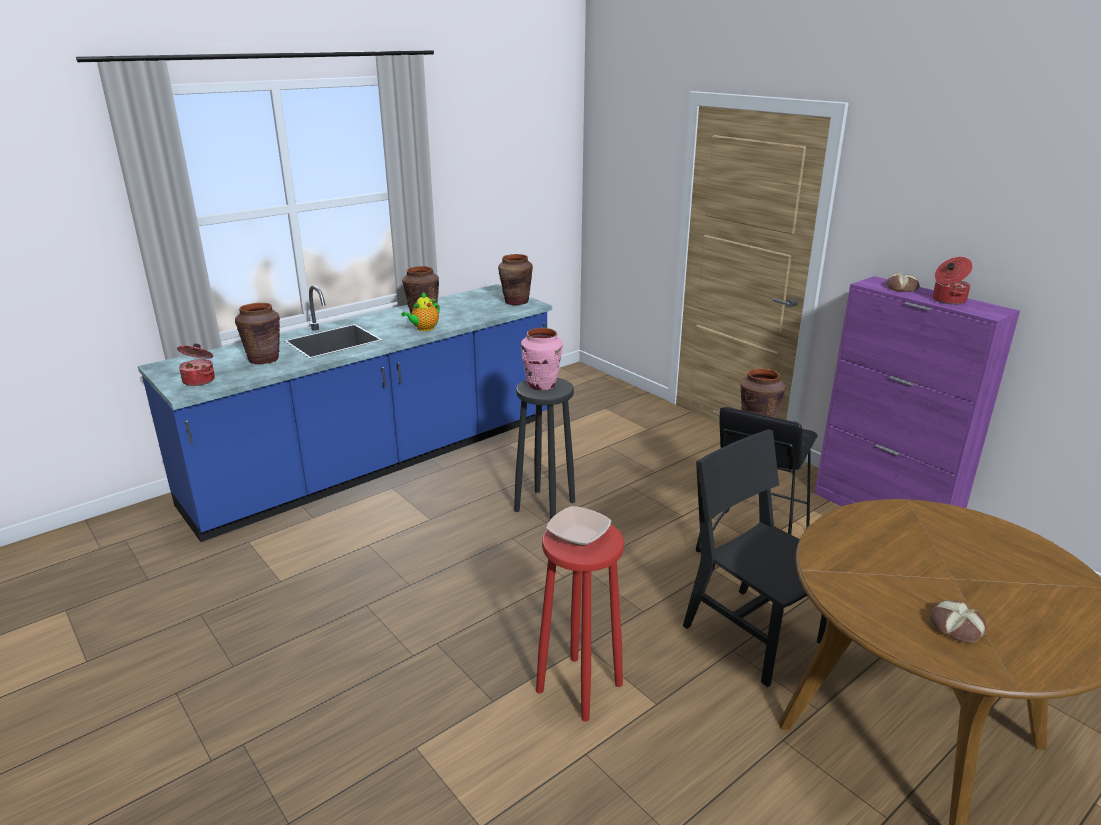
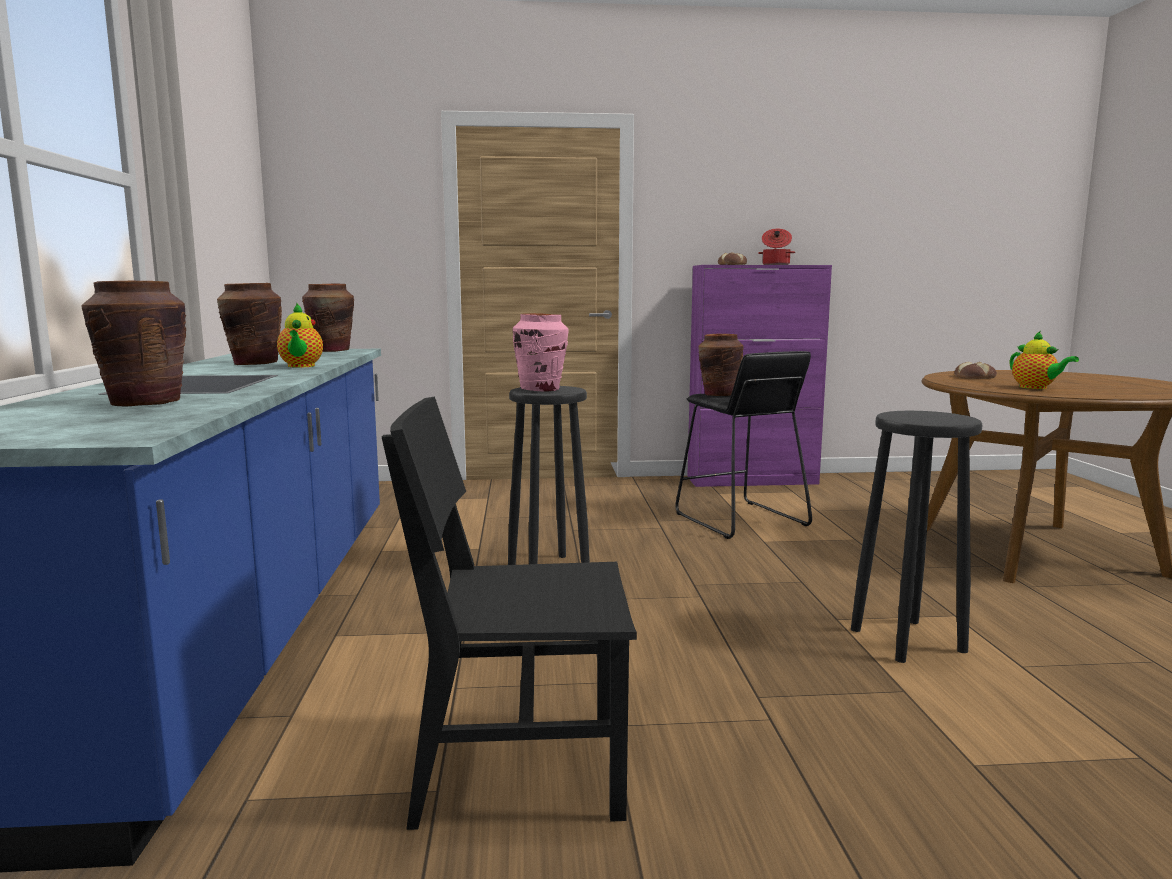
camera: 55 degrees left, 15 degrees down
cooking pot [177,344,215,386] -> none
red stool [536,525,624,722] -> black stool [851,411,982,663]
bowl [546,506,611,546] -> none
black chair [683,429,827,687] -> black chair moved to [382,396,637,830]
bread [929,600,987,643] -> bread moved to [954,362,997,379]
none -> teapot [1010,331,1079,389]

